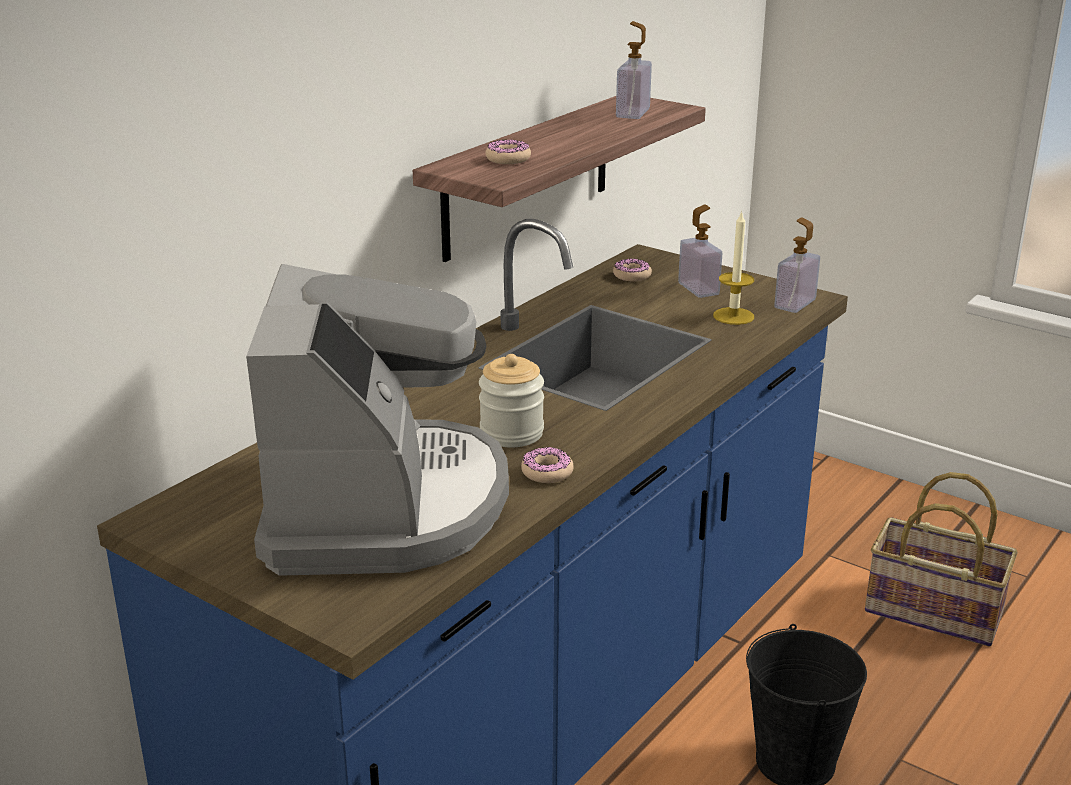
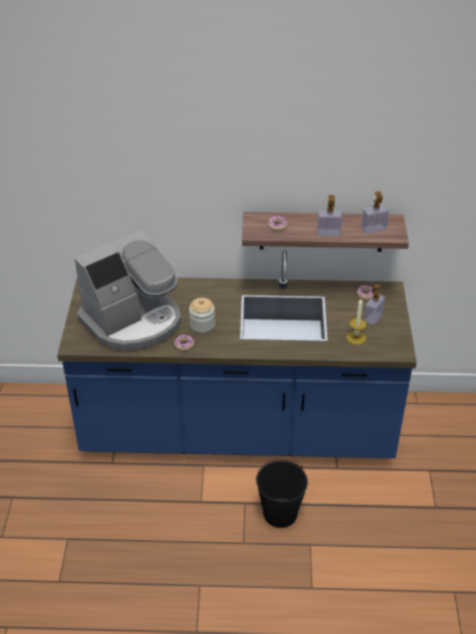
camera: 55 degrees right, 15 degrees up
soap dispenser [774,217,820,313] -> soap dispenser moved to [317,195,342,236]
basket [865,472,1018,647] -> none

